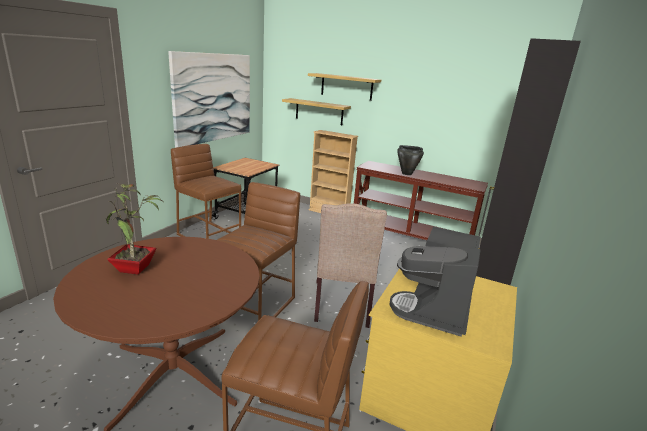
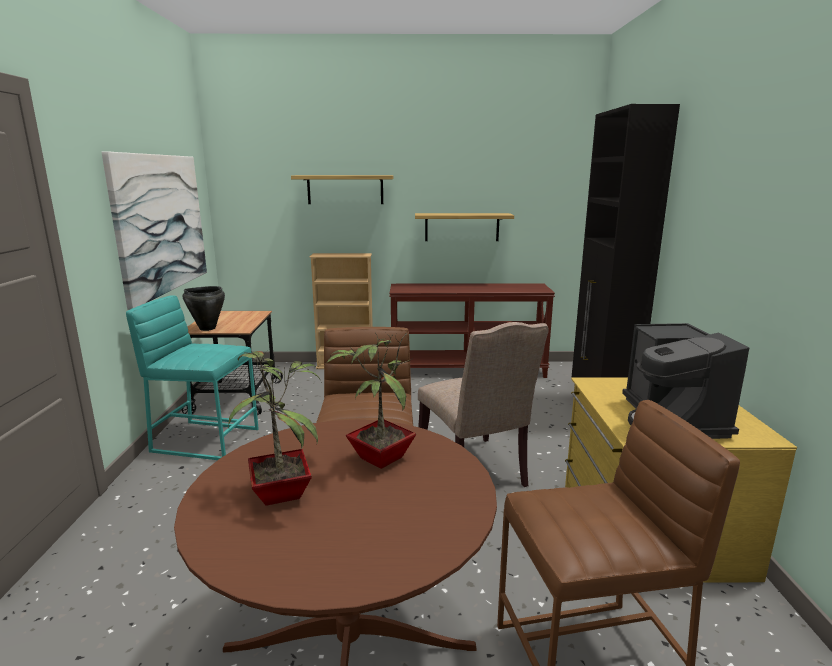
camera: 25 degrees left, 5 degrees down
brown stool [171,144,241,239] -> turquoise stool [126,295,259,460]
shelf [282,98,351,125] -> shelf moved to [415,213,514,241]
black cooking pot [397,145,424,175] -> black cooking pot moved to [182,286,225,331]
none -> potted plant [326,332,416,469]

